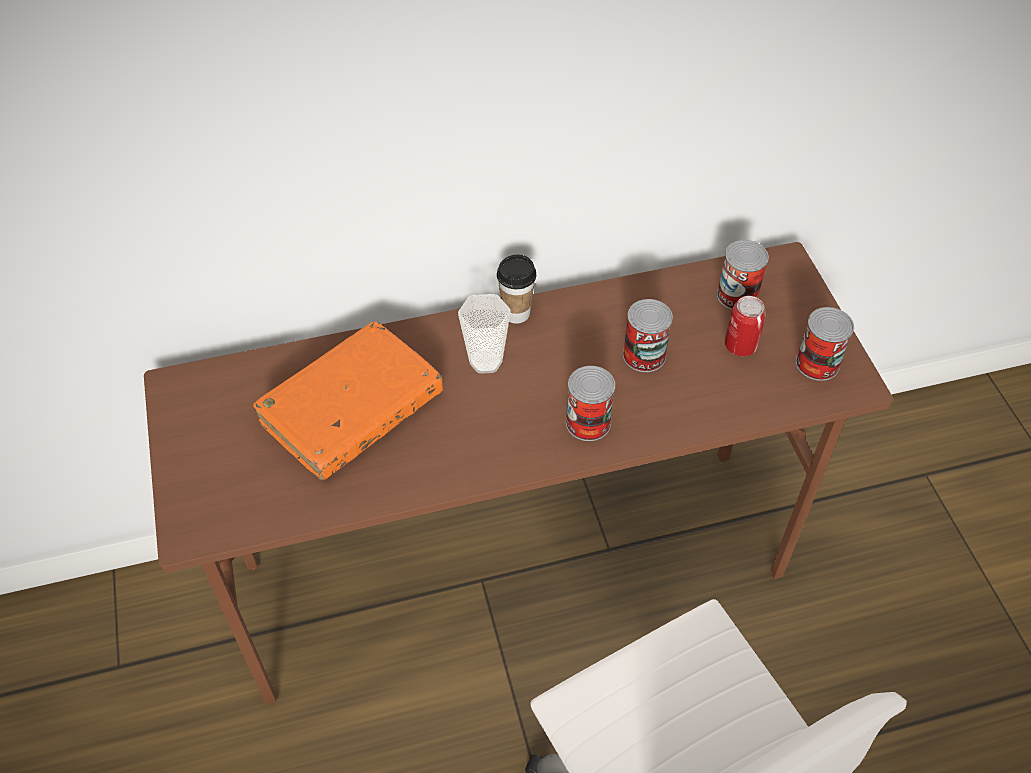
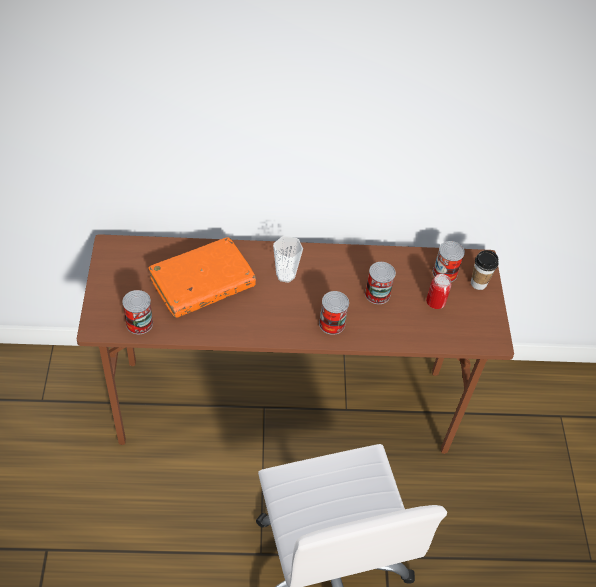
camera: 10 degrees right, 0 degrees up
cup [497,255,536,324] -> cup moved to [471,250,499,290]
can [796,307,854,381] -> can moved to [123,290,153,334]

